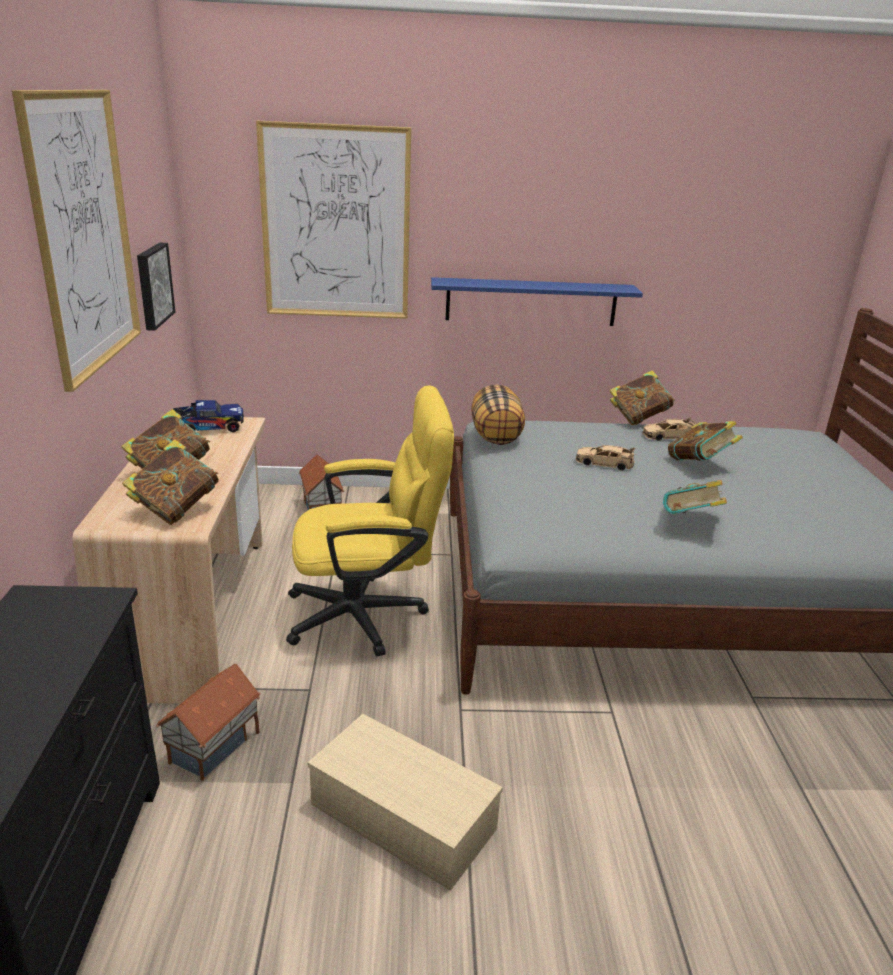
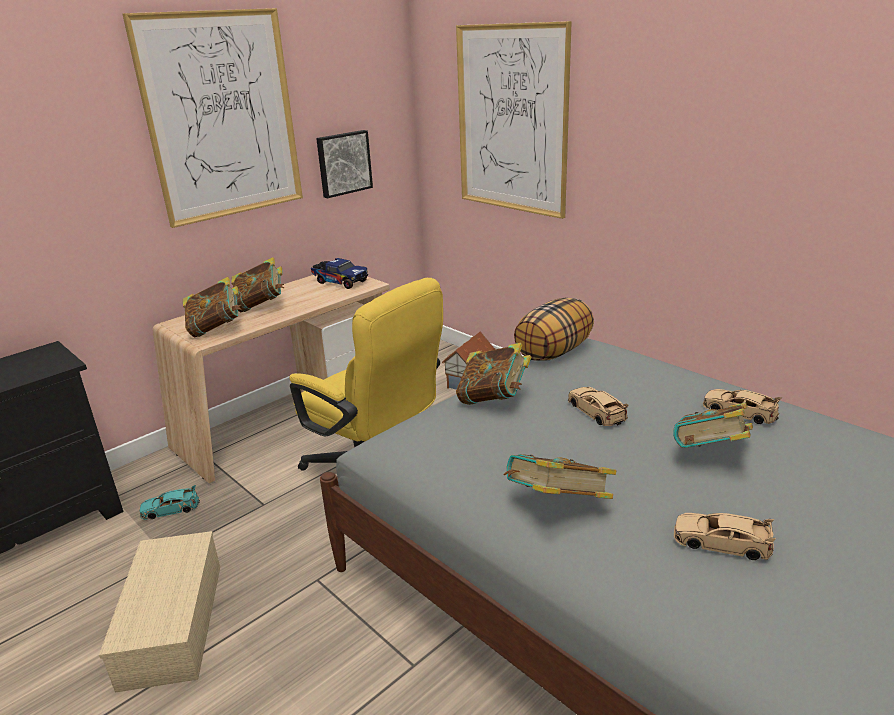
camera: 50 degrees right, 0 degrees up
toy house [156,664,261,781] -> turquoise toy car [140,485,200,520]
blue shelf [431,277,643,326] -> none
book [610,370,675,426] -> book moved to [456,343,531,405]
none -> beige toy car [674,513,776,560]

